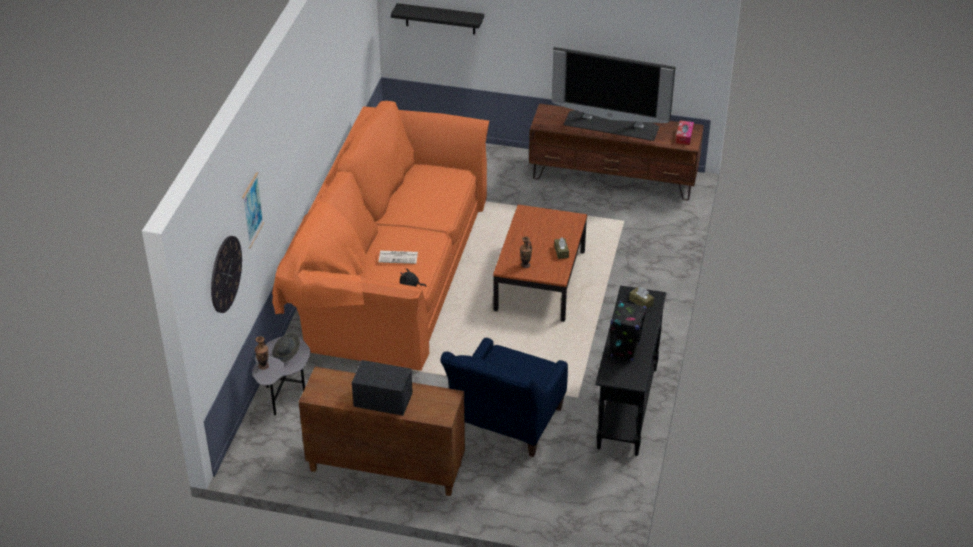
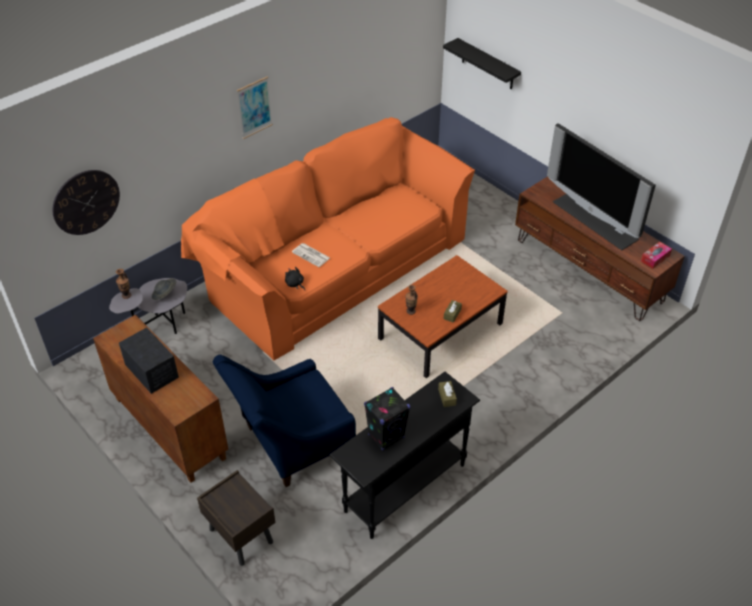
camera: 35 degrees right, 5 degrees up
picture [242,172,264,248] -> picture moved to [237,77,273,139]
none -> brown nightstand [197,470,276,566]

